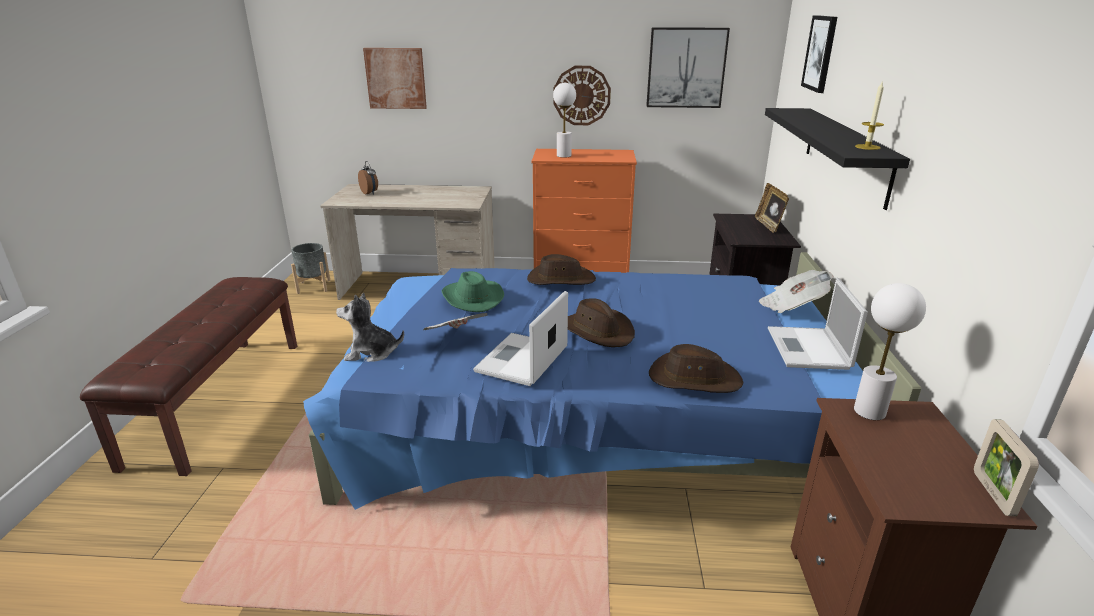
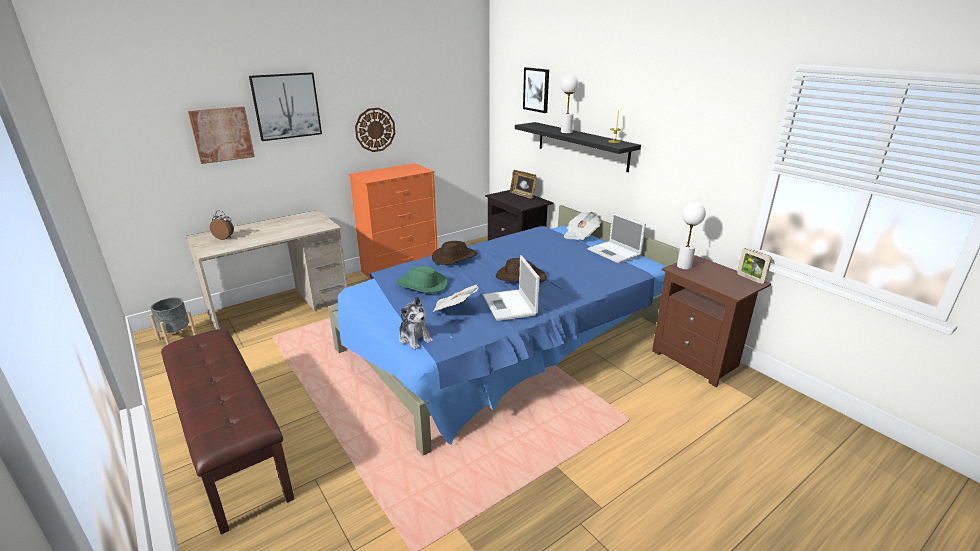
camera: 40 degrees left, 0 degrees up
plush toy [336,293,404,362] -> plush toy turned 90 degrees counterclockwise [399,297,433,350]
white table lamp [553,83,576,158] -> white table lamp moved to [561,74,579,134]
picture [646,27,730,108] -> picture moved to [249,72,322,141]
brown hat [649,344,744,393] -> none

